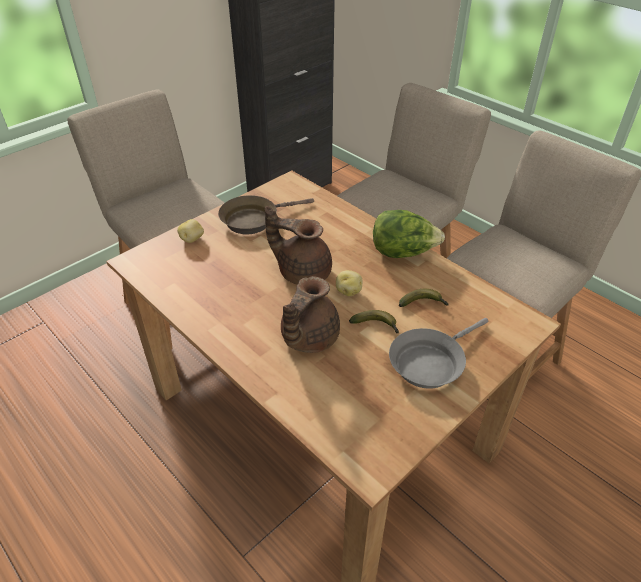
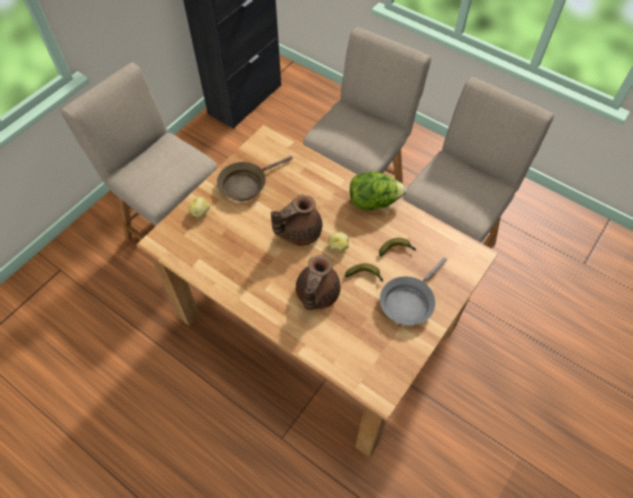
camera: 10 degrees left, 15 degrees up
brown teapot [265,206,332,285] -> brown teapot turned 45 degrees counterclockwise [271,195,322,246]

